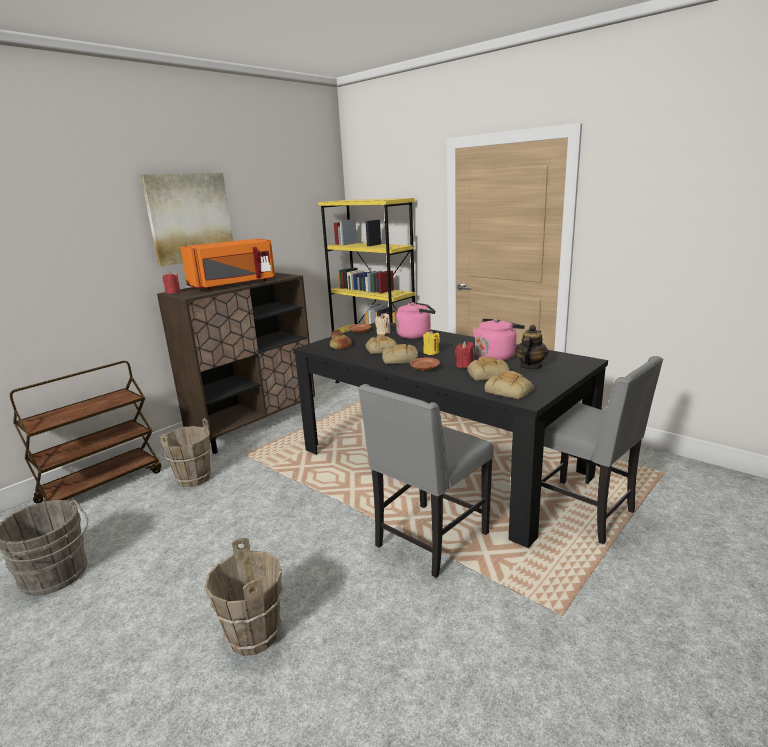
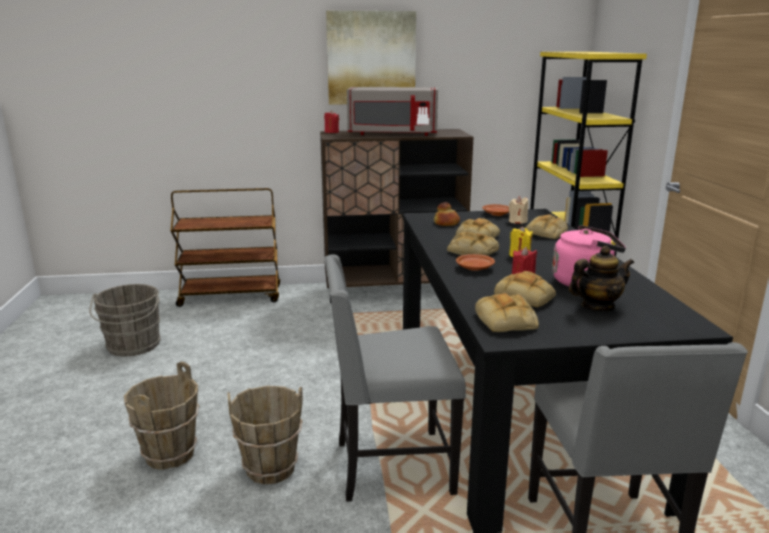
camera: 40 degrees right, 0 degrees up
brown bucket [160,418,211,487] -> brown bucket moved to [228,386,303,485]
orange microwave [180,239,275,290] -> grey microwave [347,87,438,136]
pink kettle [396,302,435,339] -> bread [526,215,568,239]

